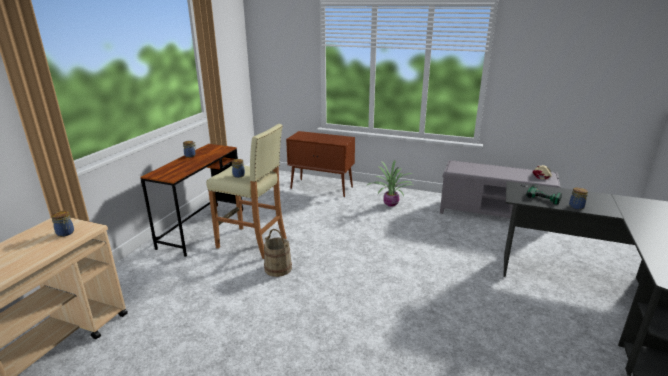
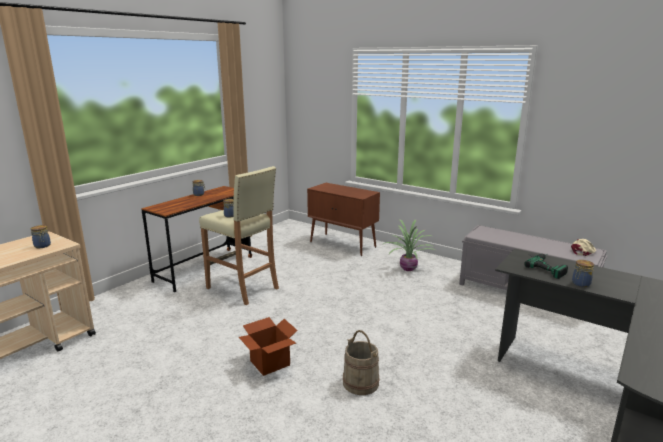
camera: 15 degrees right, 5 degrees down
beige bucket [264,229,292,277] -> beige bucket moved to [343,330,380,395]
none -> cardboard box [239,317,298,376]

